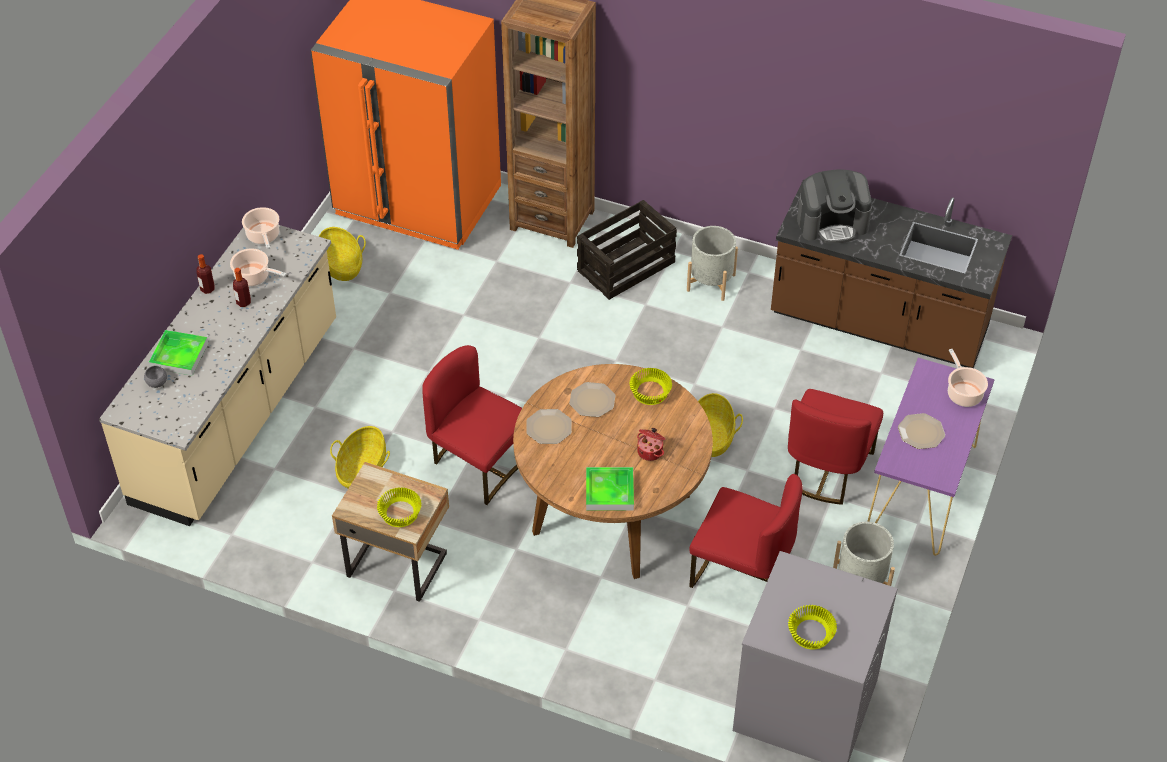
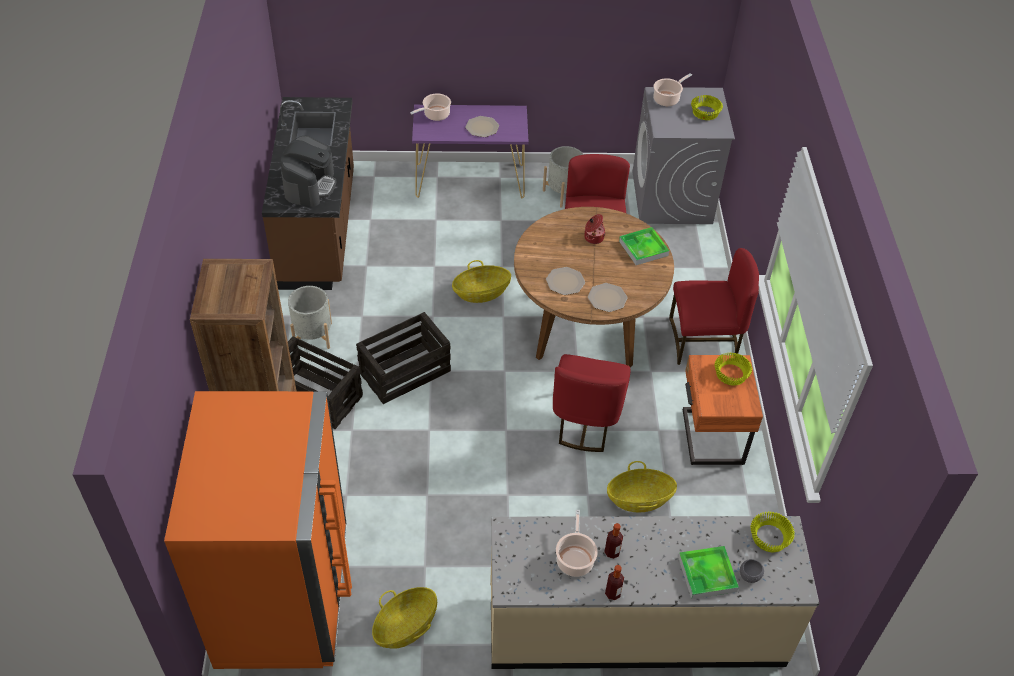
camera: 115 degrees left, 0 degrees up
cooking pot [242,207,280,249] -> cooking pot moved to [653,73,692,106]
beige nightstand [332,462,449,602] -> orange nightstand [683,355,763,465]
yellow bowl [629,368,672,405] -> yellow bowl moved to [750,512,795,552]
red chair [788,389,883,505] -> red chair moved to [669,248,759,365]
coffee machine [797,170,872,244] -> coffee machine turned 45 degrees clockwise [280,136,336,207]
none -> crate [356,312,451,404]

